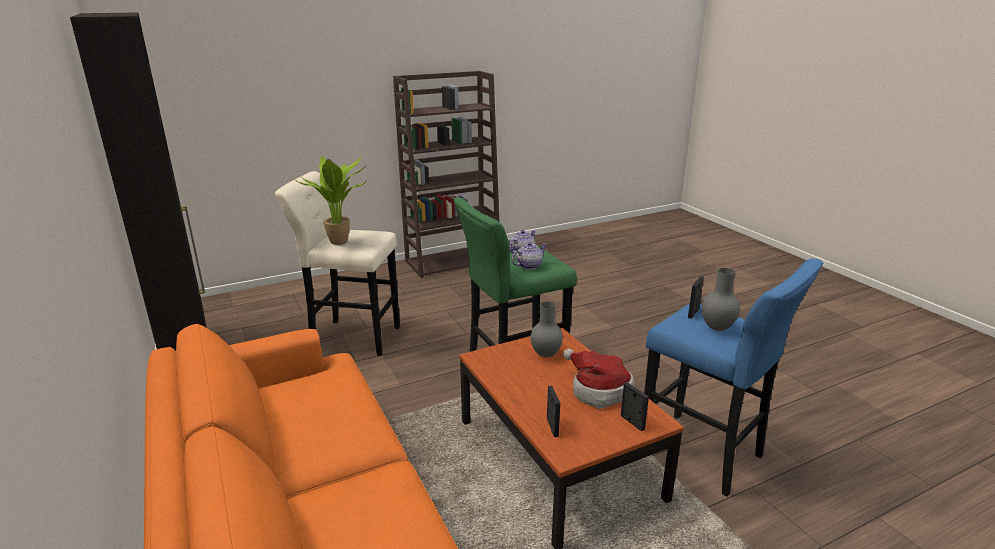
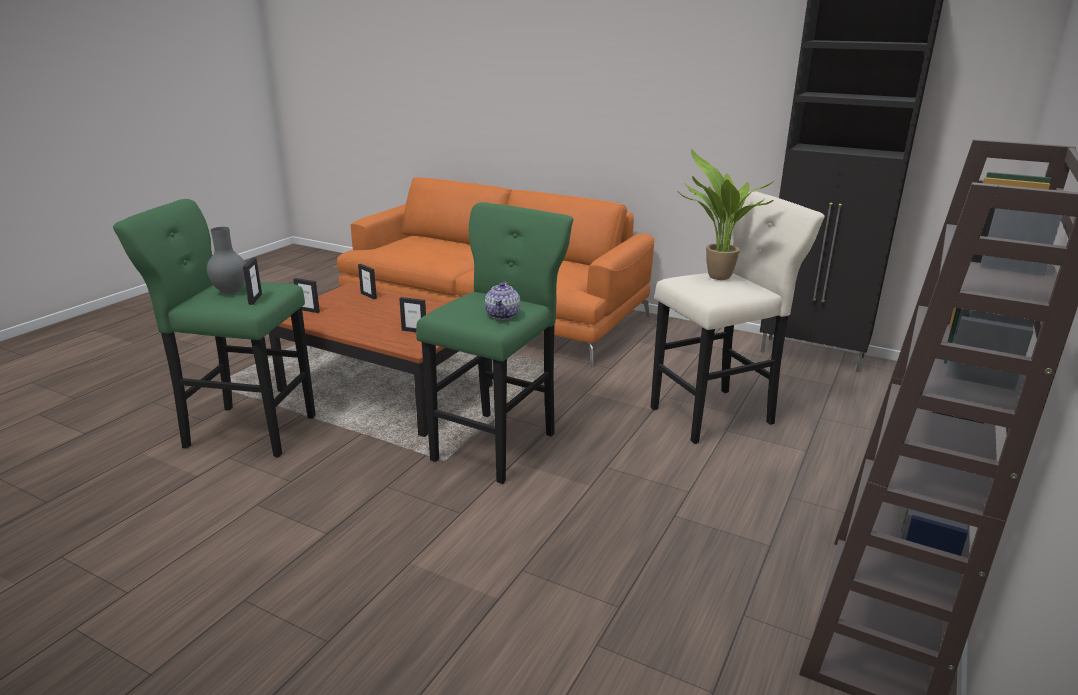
camera: 145 degrees right, 0 degrees up
teapot [512,242,547,269] -> none
grey vase [530,301,563,357] -> picture frame [399,297,426,332]
hat [563,348,635,409] -> none
blue stool [644,258,823,497] -> green stool [113,199,316,458]

